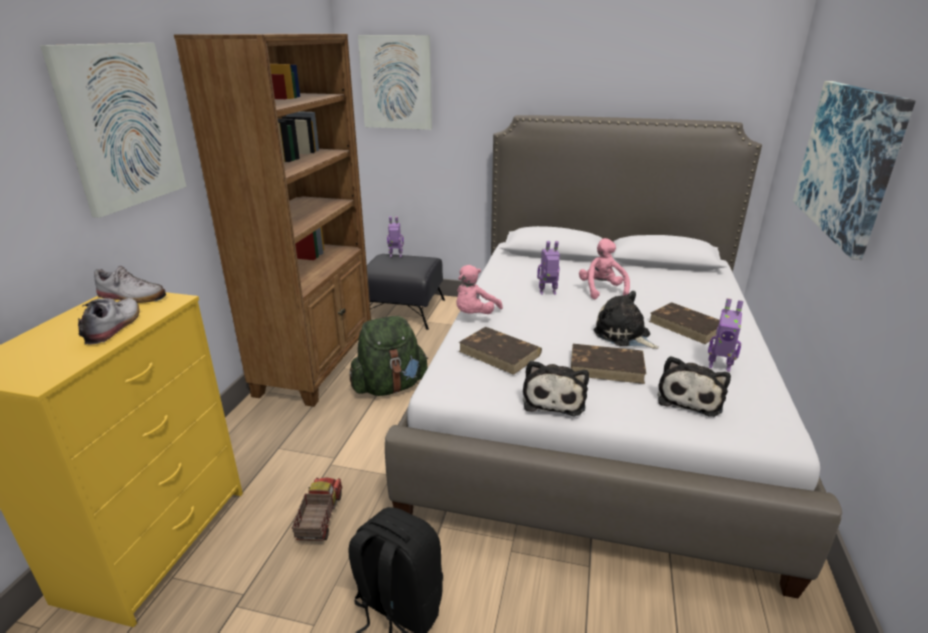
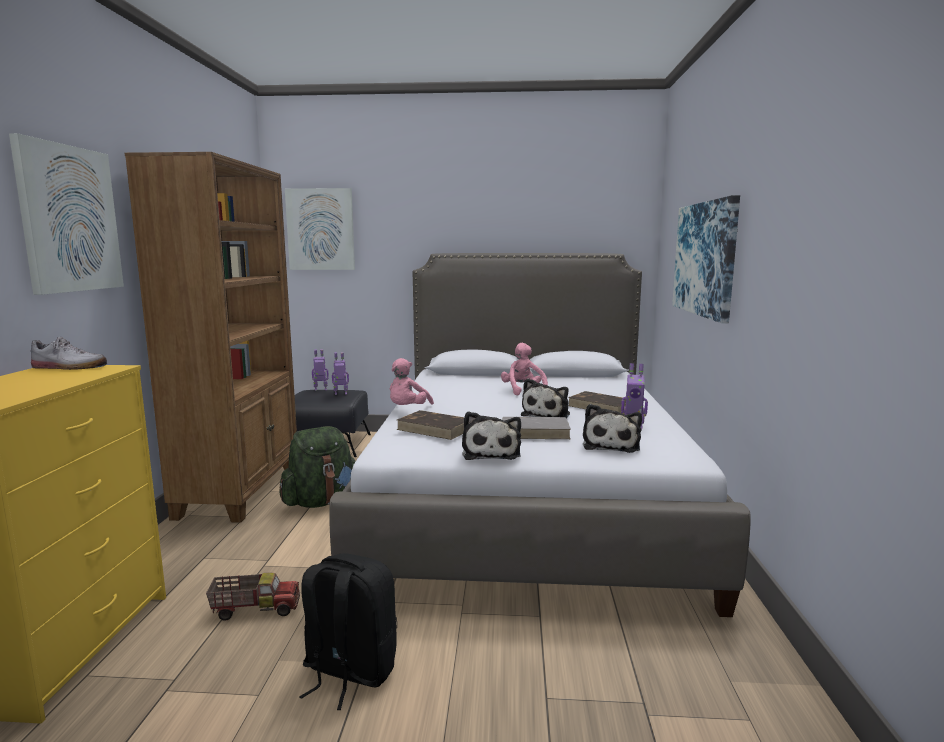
camera: 10 degrees left, 15 degrees down
shoe [78,298,140,345] -> none
toy truck [291,477,342,541] -> toy truck turned 90 degrees clockwise [206,573,300,621]
toy robot [537,241,560,295] -> toy robot moved to [332,352,349,395]
brown book [571,344,646,384] -> grey book [503,417,571,439]
plush toy [593,291,659,349] -> plush toy turned 105 degrees counterclockwise [521,378,570,419]

